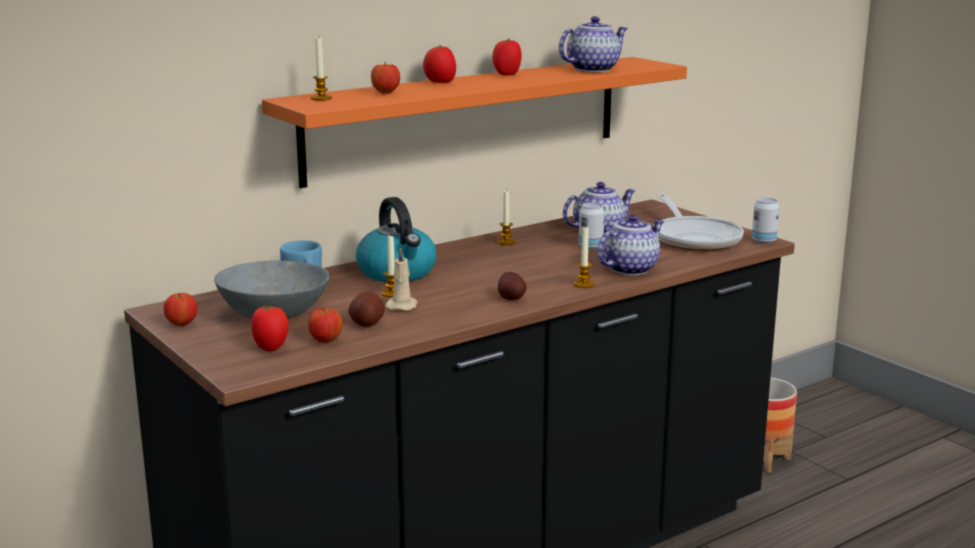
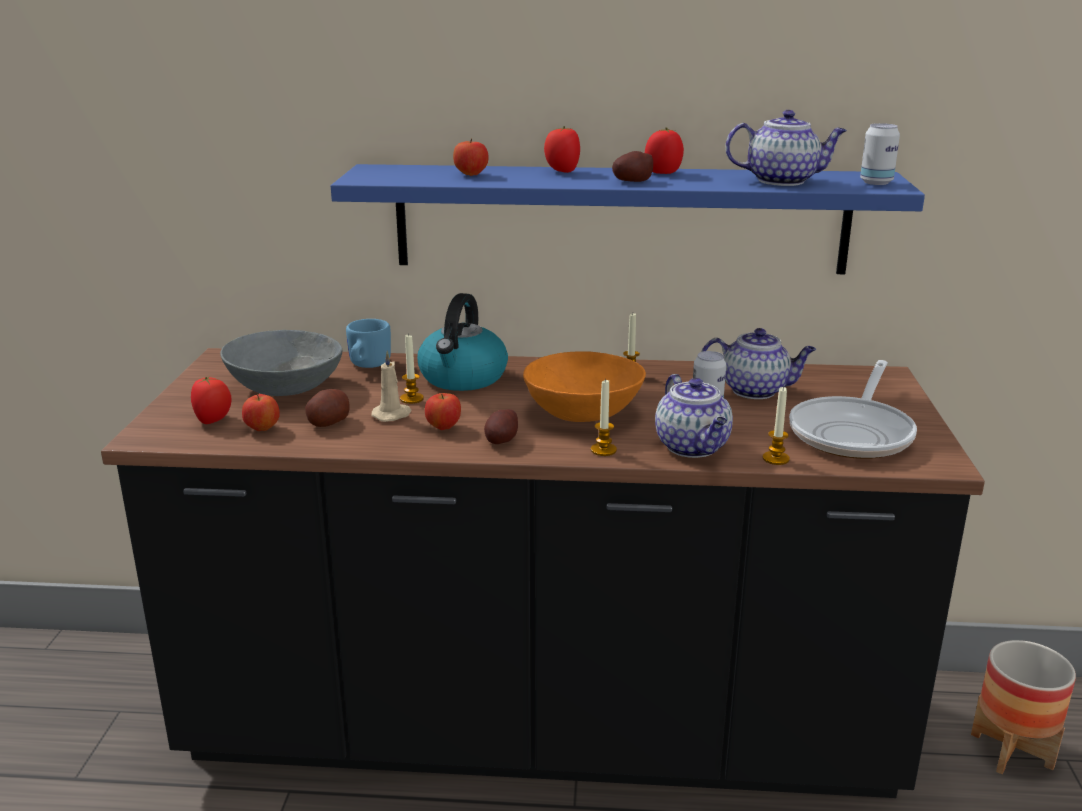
camera: 40 degrees right, 5 degrees up
apple [163,293,197,326] -> apple moved to [425,393,461,430]
orange shelf [262,57,687,188] -> blue shelf [331,164,925,274]
candle [311,35,332,101] -> candle moved to [763,386,790,465]
teapot [597,214,664,275] -> teapot turned 75 degrees clockwise [655,374,733,458]
can [752,198,779,244] -> can moved to [860,123,900,185]
none -> orange bowl [523,351,646,422]
none -> potato [612,151,653,182]

